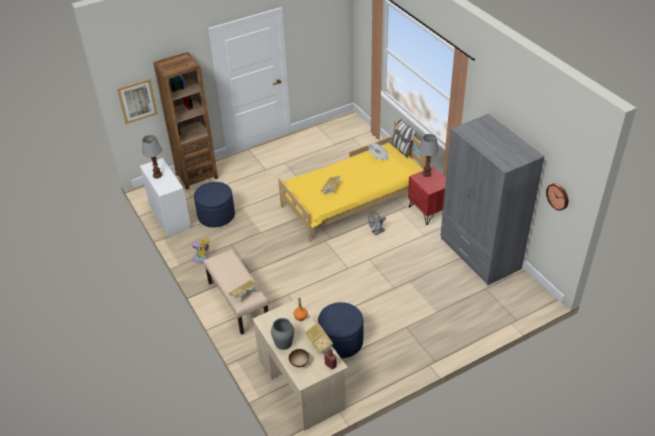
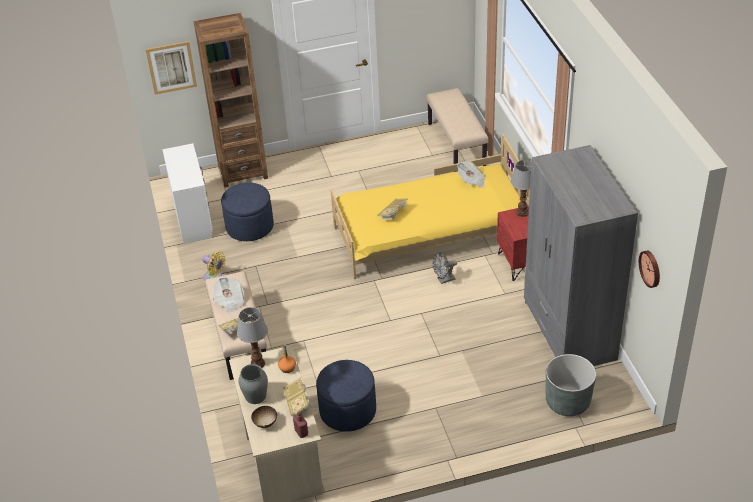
camera: 15 degrees right, 0 degrees up
table lamp [142,135,162,178] -> table lamp moved to [237,307,268,368]
pillow [390,117,417,158] -> none
none -> newspaper [212,276,245,313]
none -> beige bench [426,88,489,172]
none -> grey planter [546,354,596,416]

